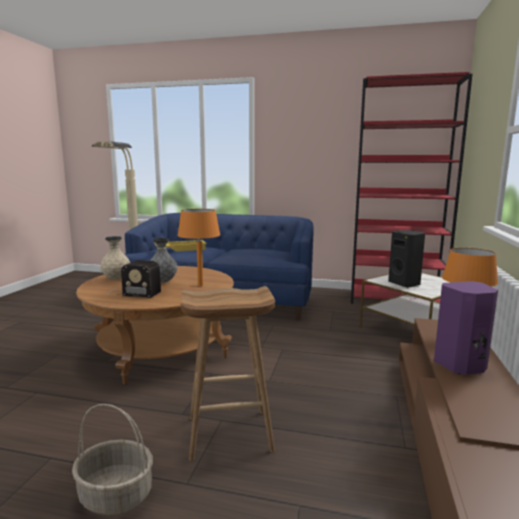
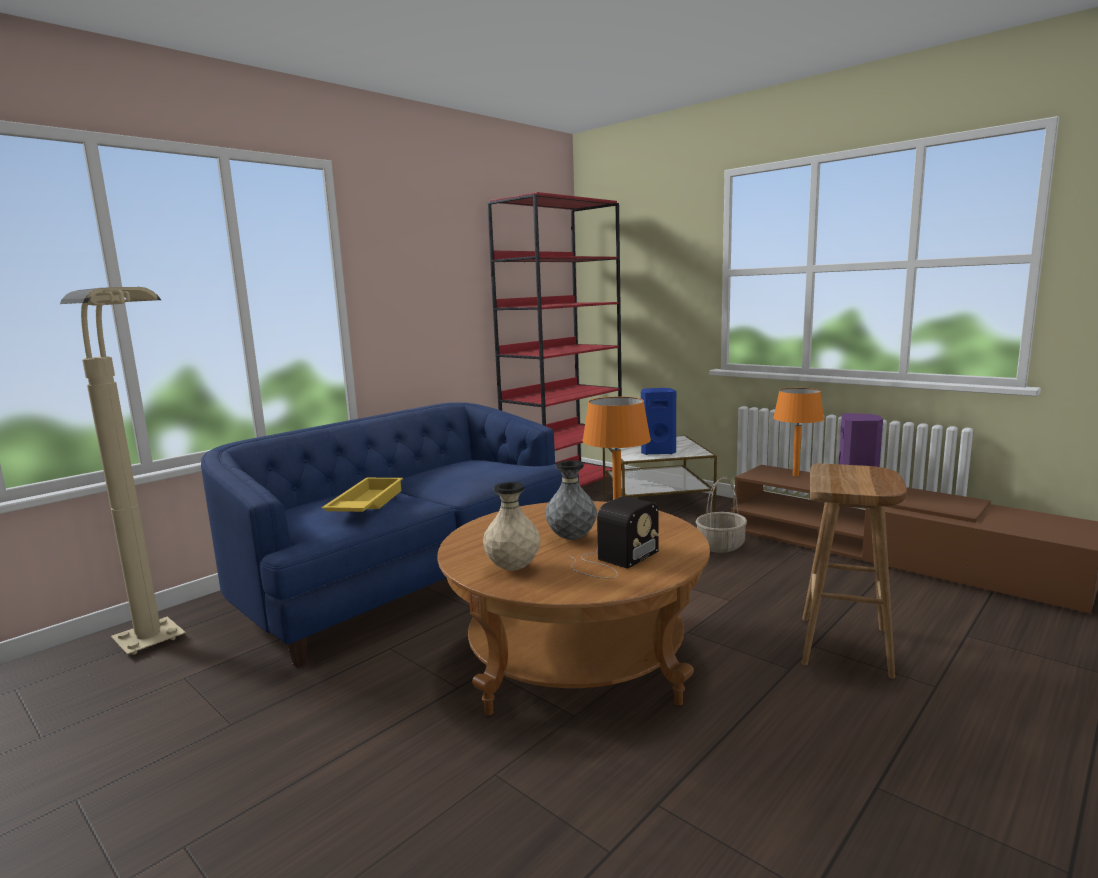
camera: 60 degrees left, 0 degrees up
basket [72,404,153,515] -> basket moved to [695,477,747,553]
black speaker [388,230,425,288] -> blue speaker [641,388,676,455]

